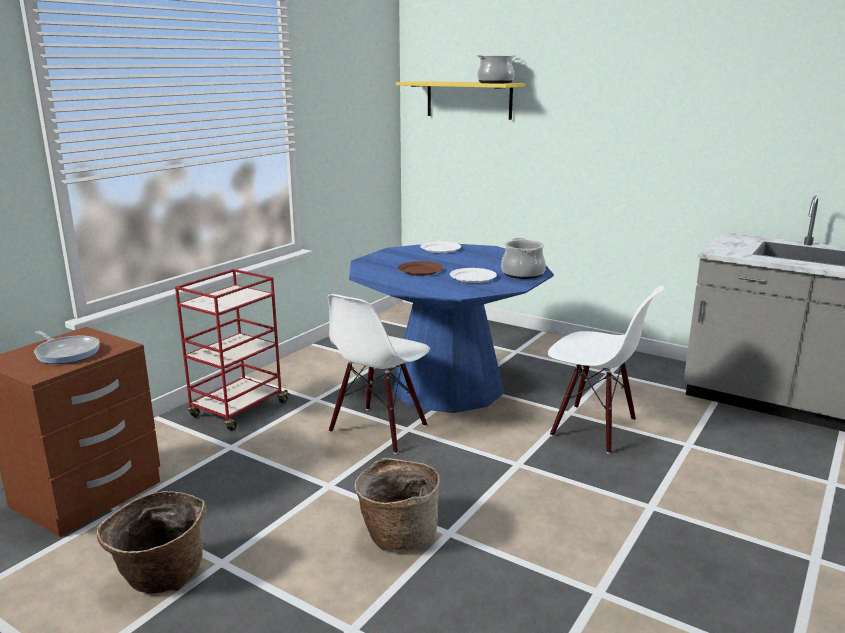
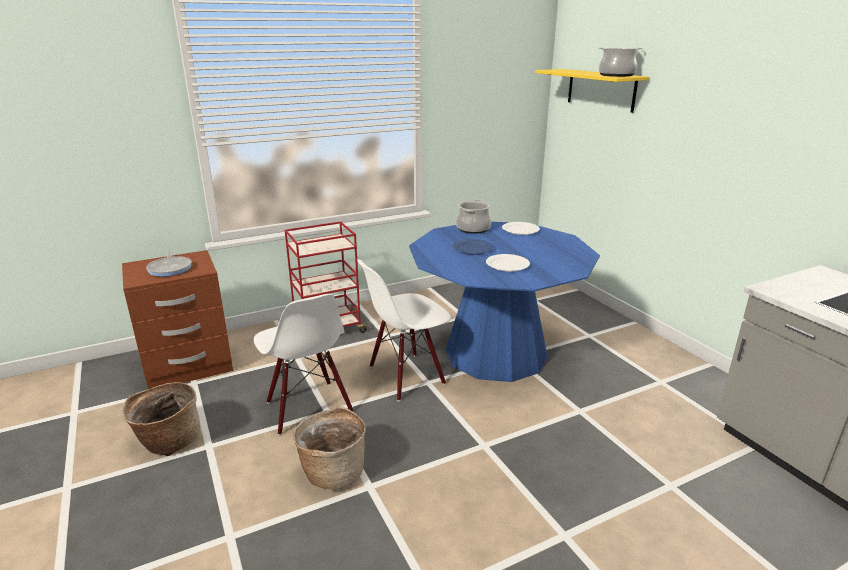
camera: 30 degrees right, 5 degrees up
brown plate [398,261,443,276] -> blue plate [453,239,494,255]
cooking pot [501,238,546,279] -> cooking pot moved to [456,199,491,234]
white chair [548,286,664,454] -> white chair moved to [254,294,354,435]

